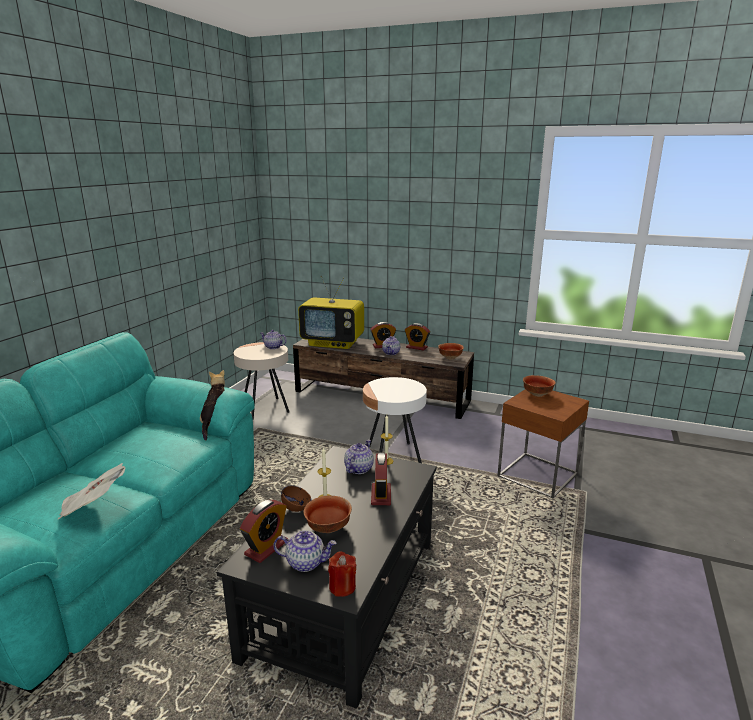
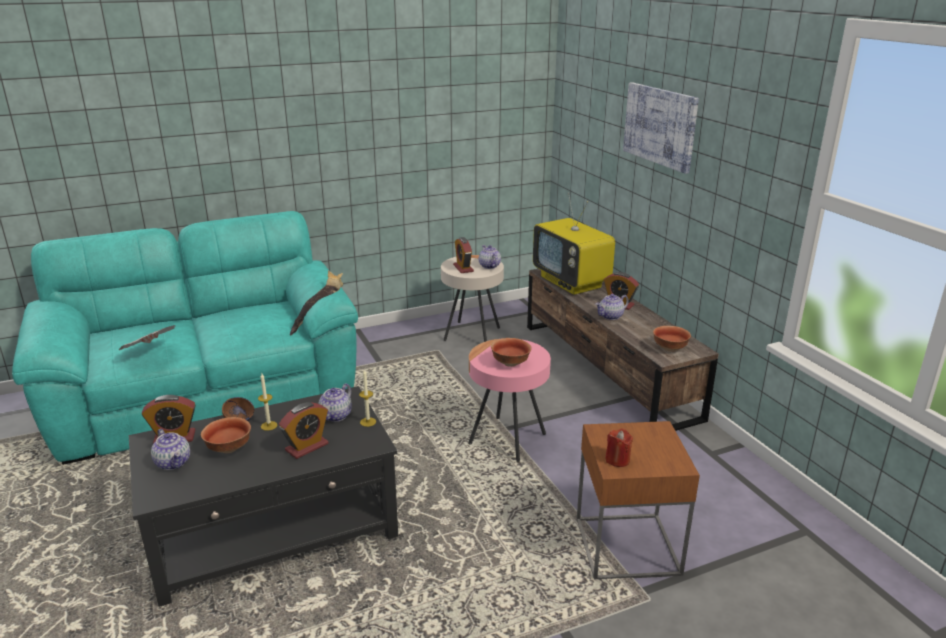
camera: 45 degrees right, 5 degrees up
red candle [328,552,356,597] -> red candle moved to [605,428,633,467]
teapot [344,440,374,474] -> teapot turned 135 degrees clockwise [318,383,352,422]
white side table [363,377,427,463] -> pink side table [468,339,551,462]
alarm clock [405,323,430,351] -> alarm clock moved to [453,237,474,273]
bowl [523,375,555,397] -> bowl moved to [491,338,532,367]
none -> picture [623,82,699,174]

